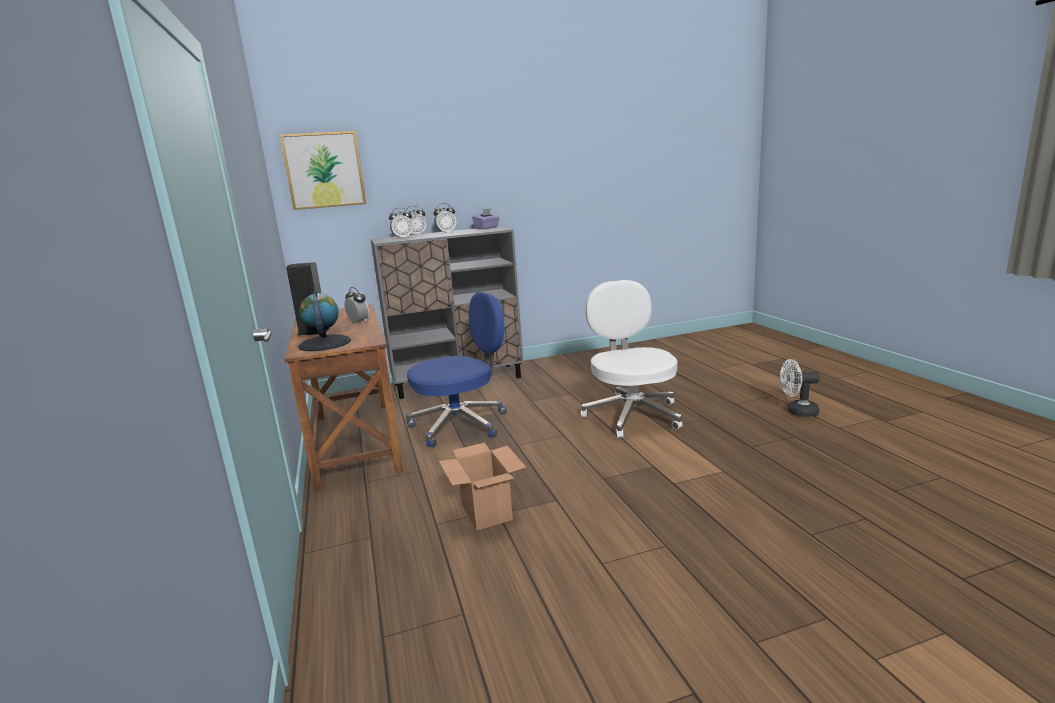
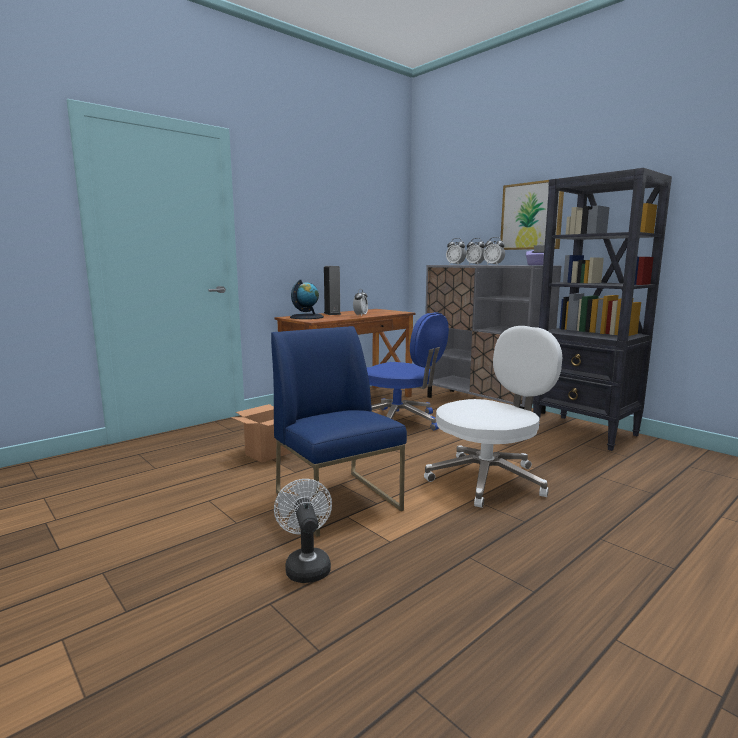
camera: 65 degrees right, 5 degrees down
picture [280,131,366,210] -> picture moved to [500,180,564,250]
white fan [780,359,820,417] -> white fan moved to [274,479,332,583]
none -> blue chair [271,326,407,537]
none -> black bookcase [533,168,672,451]

